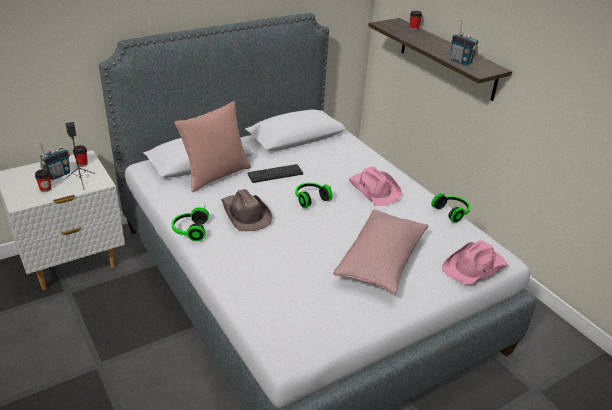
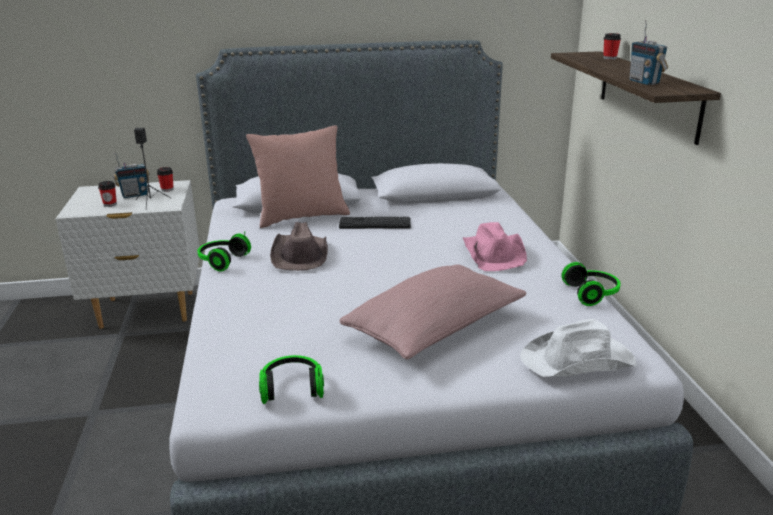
camera: 25 degrees right, 10 degrees down
headphones [296,183,332,209] -> headphones moved to [259,355,324,404]
pink hat [442,240,508,284] -> white hat [520,319,637,377]

